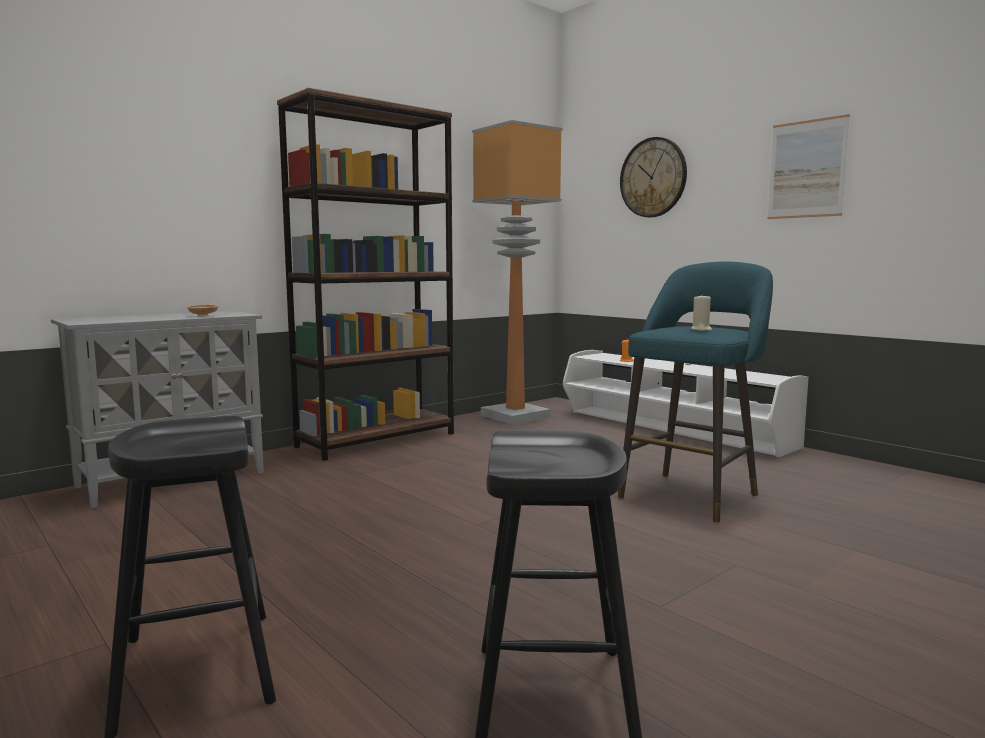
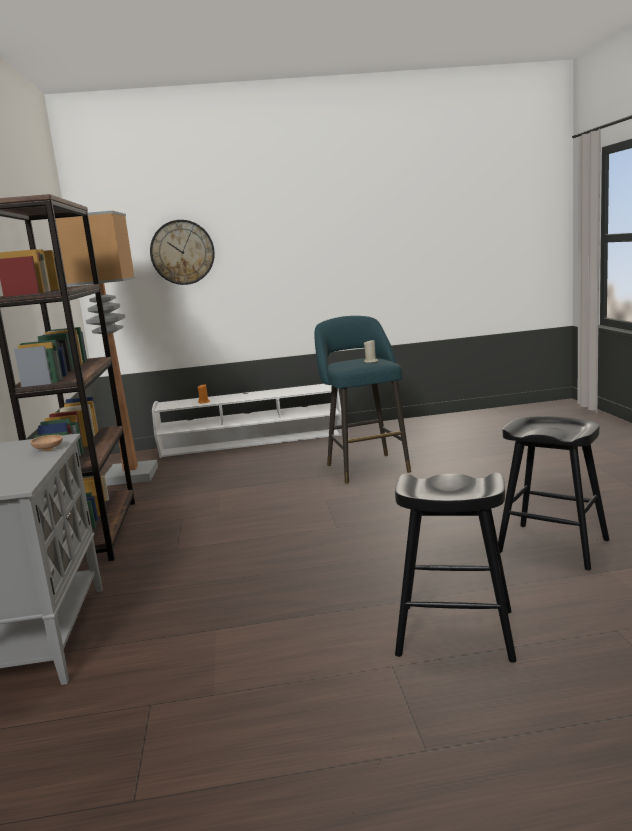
camera: 55 degrees left, 5 degrees up
picture [768,114,850,219] -> none

